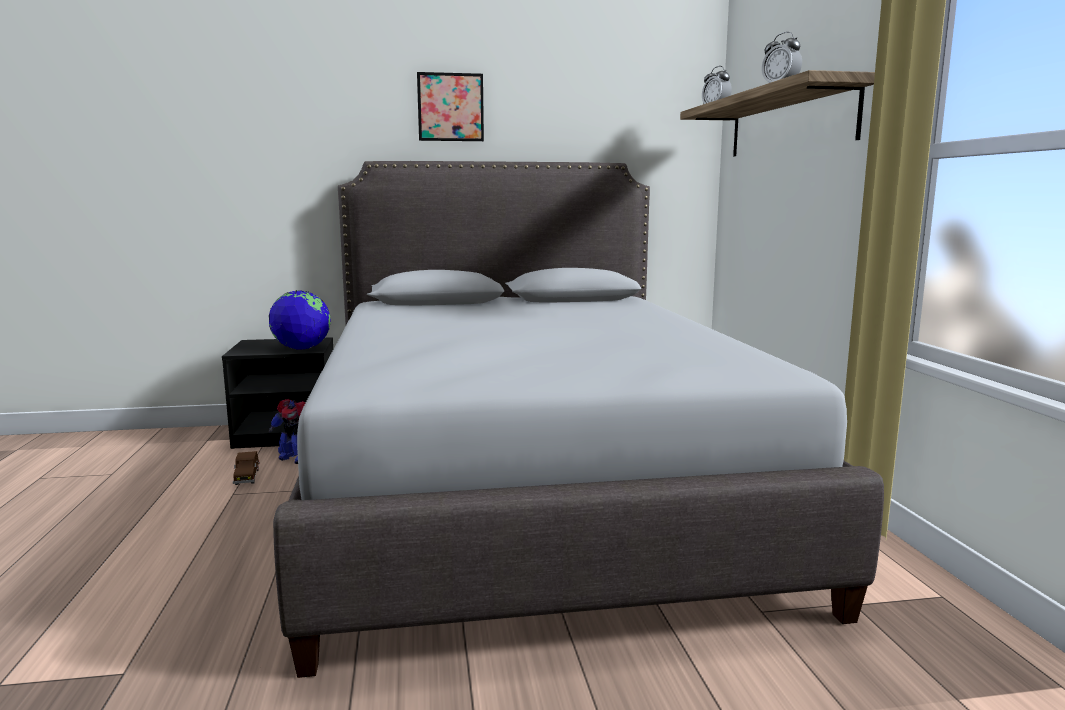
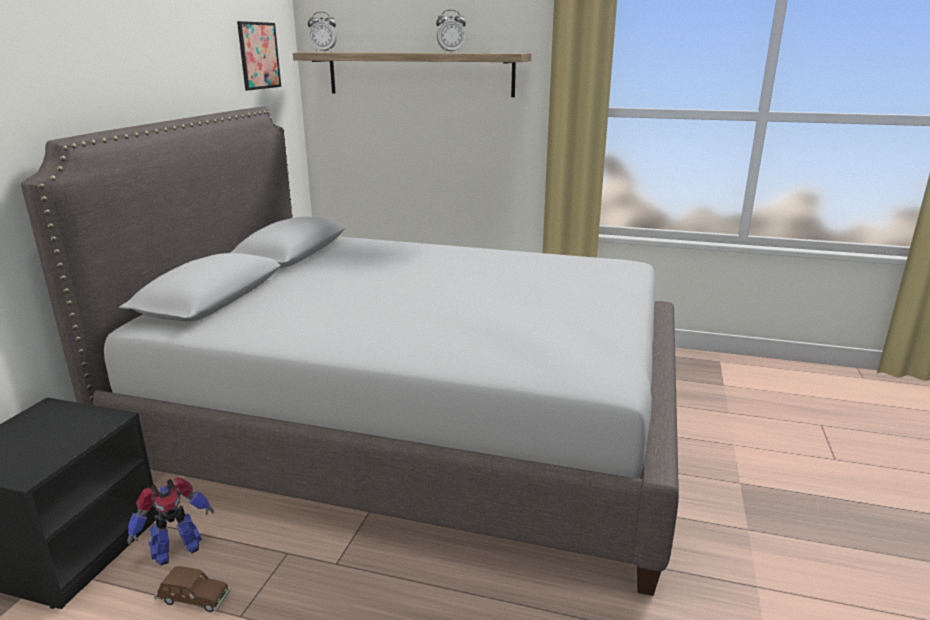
camera: 65 degrees left, 10 degrees up
globe [269,290,331,349] -> none
picture [417,72,484,141] -> picture moved to [237,21,281,91]

